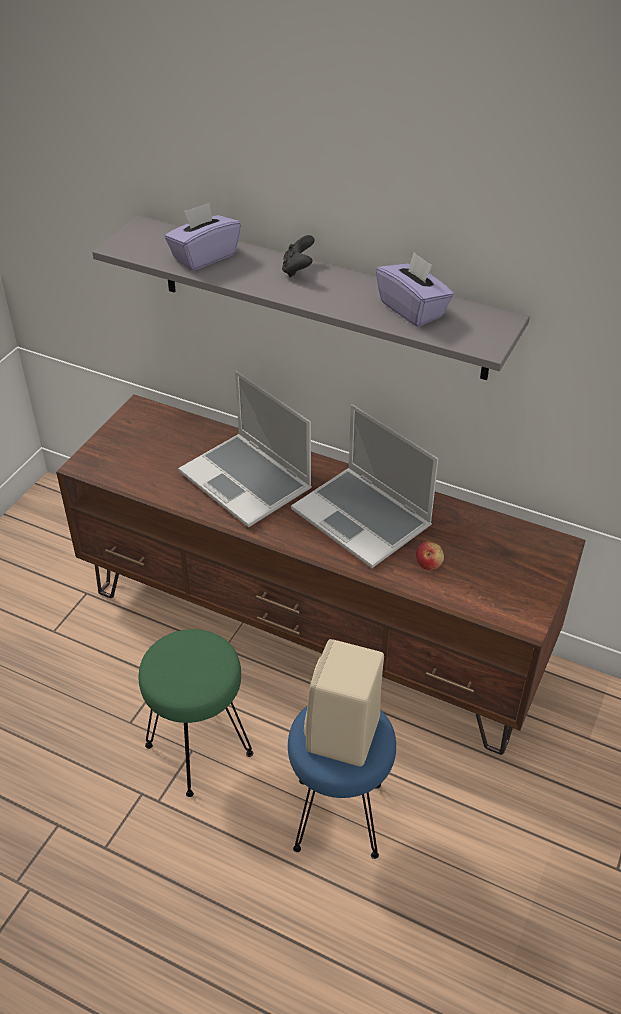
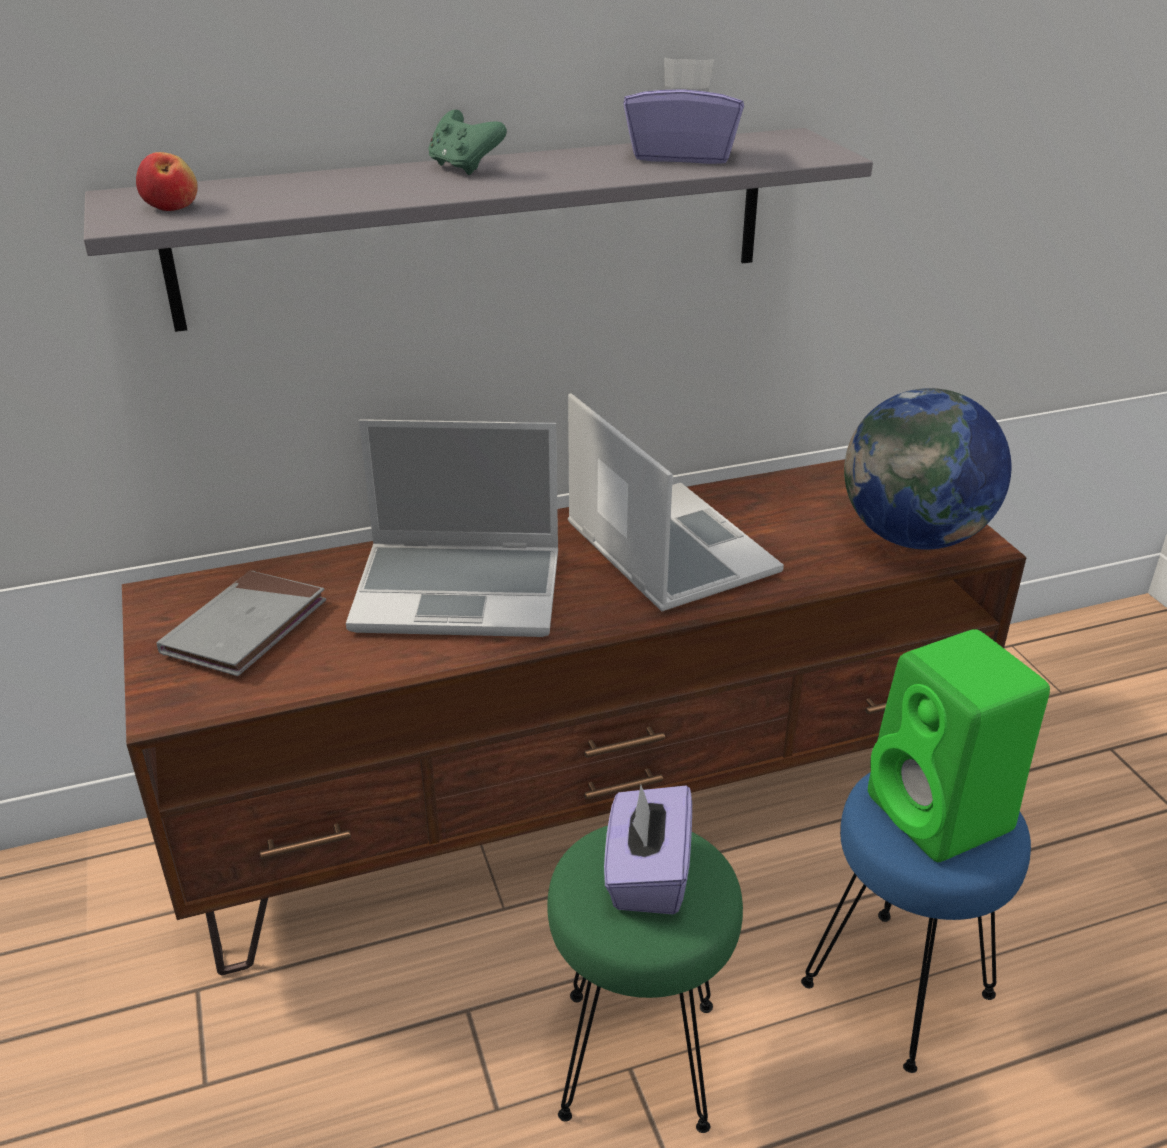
camera: 45 degrees left, 10 degrees down
purple tissue box [165,202,241,271] -> purple tissue box moved to [604,785,692,915]
black game controller [282,235,315,277] -> green game controller [428,110,507,175]
laptop [291,404,438,568] -> laptop turned 120 degrees counterclockwise [568,393,784,612]
beige speaker [304,639,384,766] -> green speaker [868,629,1050,862]
apple [416,542,444,570] -> apple moved to [136,152,198,211]
none -> grey book [157,571,326,676]
none -> globe [844,388,1011,549]

